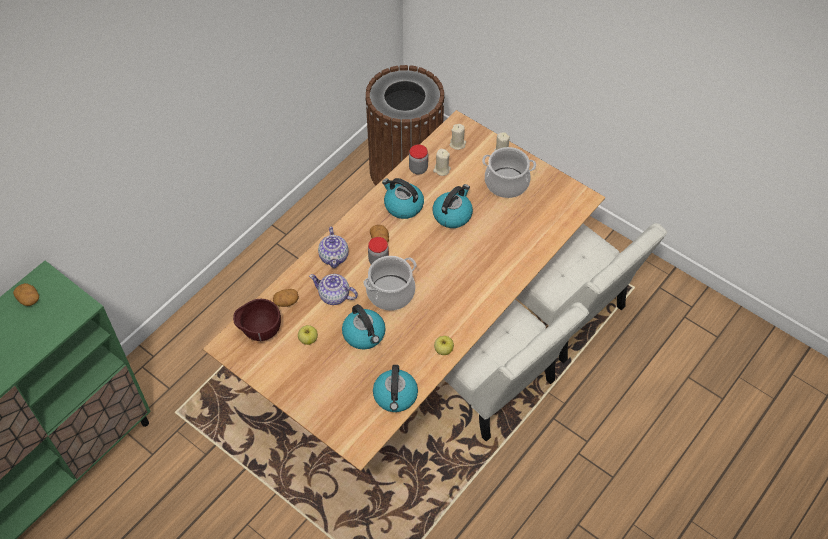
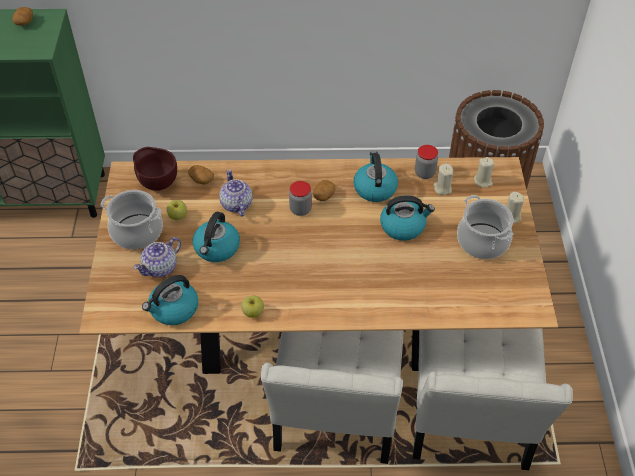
camera: 50 degrees right, 5 degrees down
teapot [318,227,349,268] -> teapot moved to [133,237,181,277]
cooking pot [364,256,417,310] -> cooking pot moved to [101,190,163,249]

